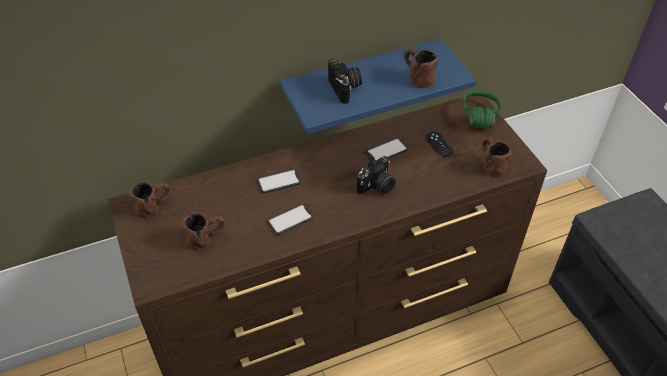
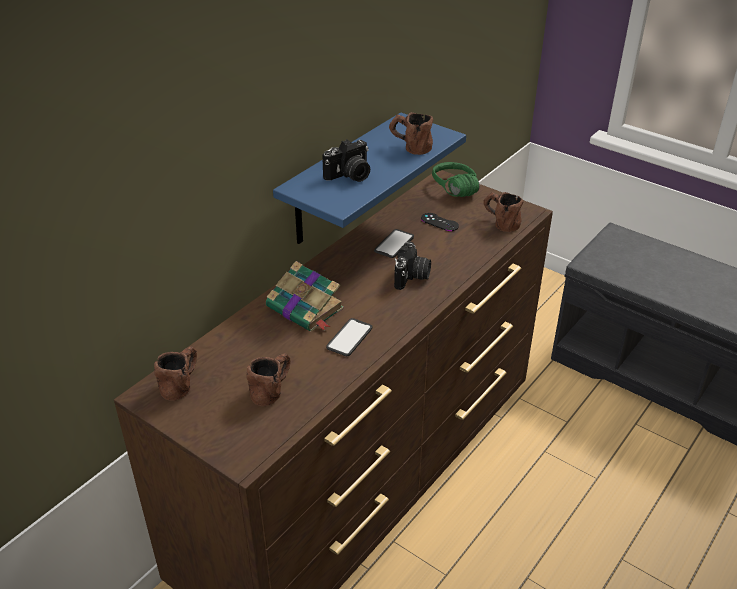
camera: 30 degrees left, 10 degrees down
phone [257,169,301,193] -> book [266,261,344,332]
camera [328,59,362,104] -> camera turned 105 degrees clockwise [322,139,370,182]

